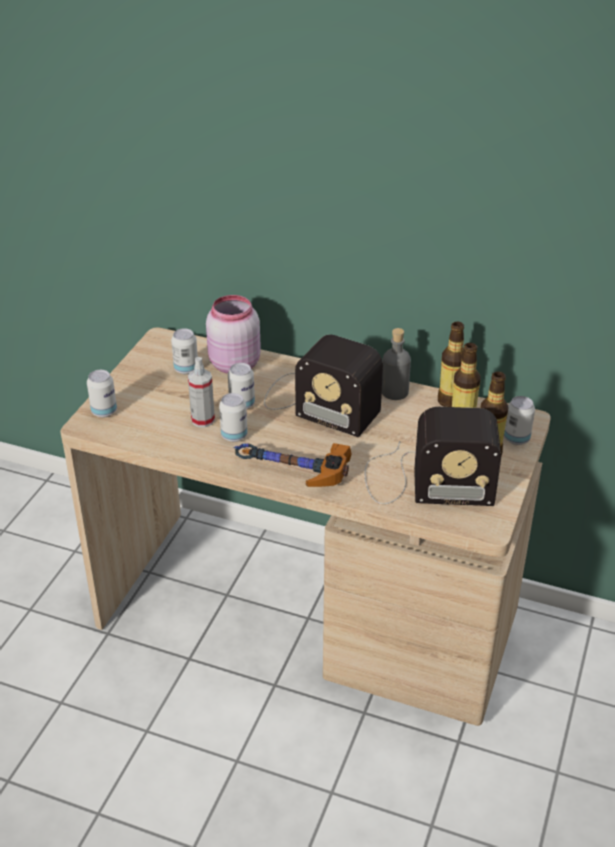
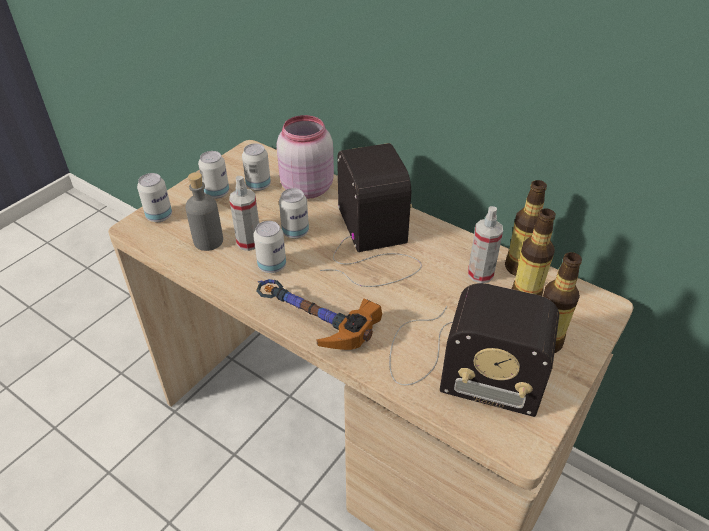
camera: 15 degrees right, 5 degrees up
radio [264,334,383,437] -> radio turned 150 degrees counterclockwise [320,143,422,287]
grey bottle [382,328,411,400] -> grey bottle moved to [185,172,223,251]
can [504,396,535,445] -> can moved to [198,151,229,199]
none -> spray bottle [468,206,503,283]

